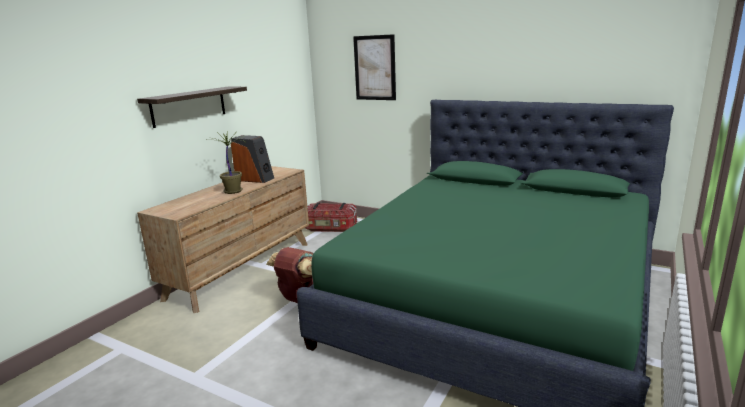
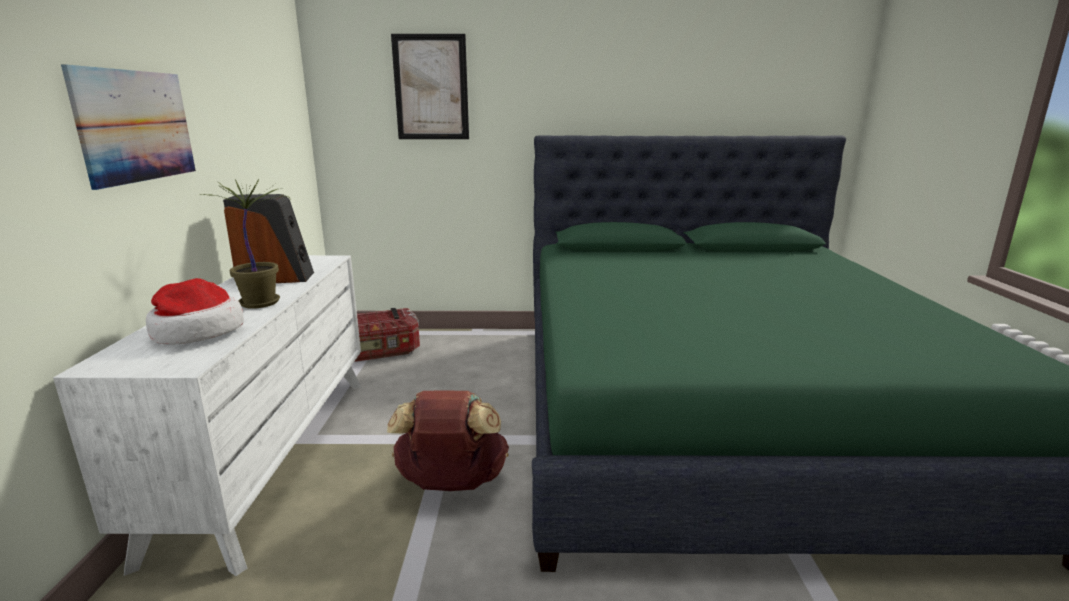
camera: 30 degrees left, 0 degrees up
shelf [137,86,247,128] -> picture [61,65,196,190]
brown dresser [137,166,309,313] -> white dresser [53,255,361,576]
none -> hat [146,278,244,345]

